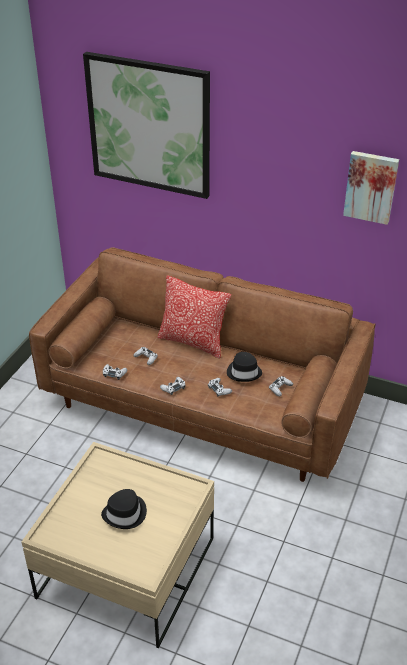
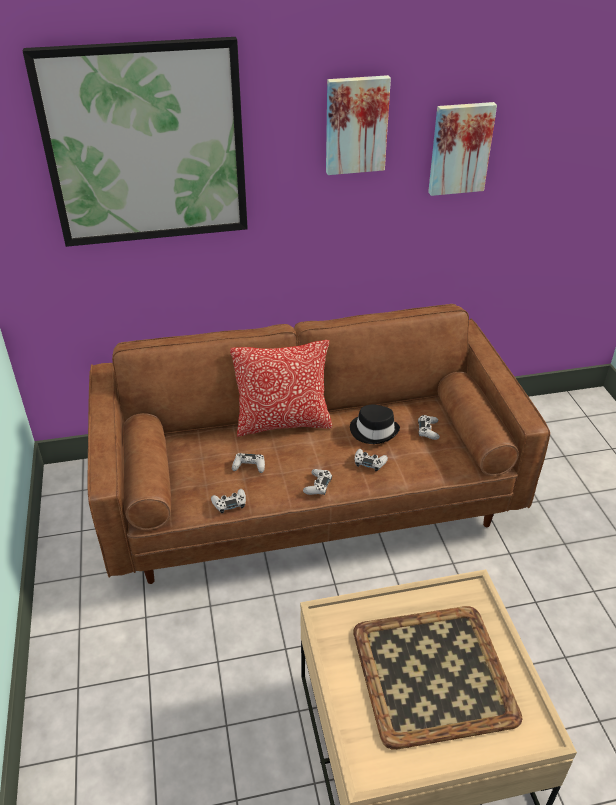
camera: 35 degrees left, 0 degrees up
black hat [101,489,147,529] -> tray [353,606,522,750]
none -> picture [326,75,391,175]

